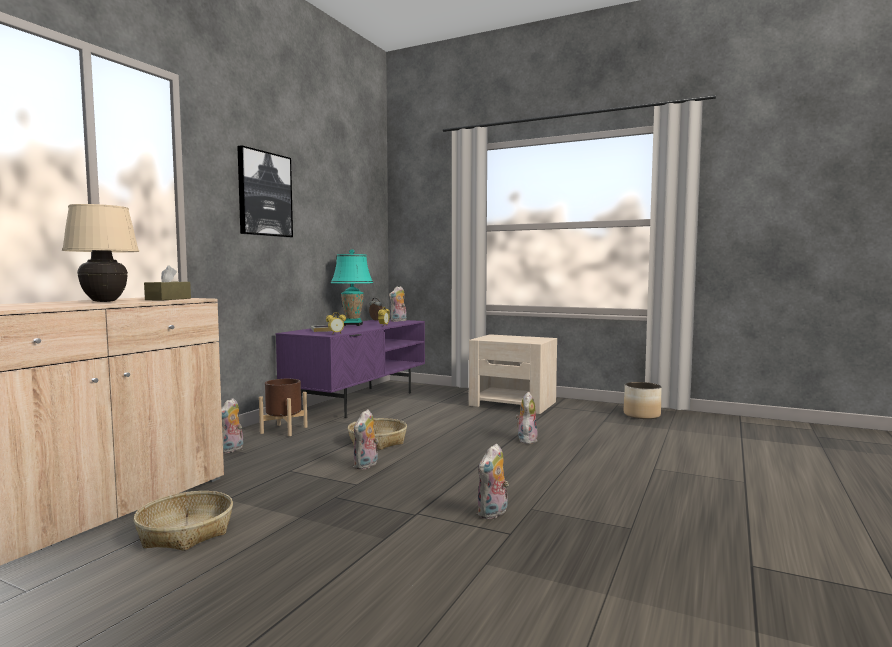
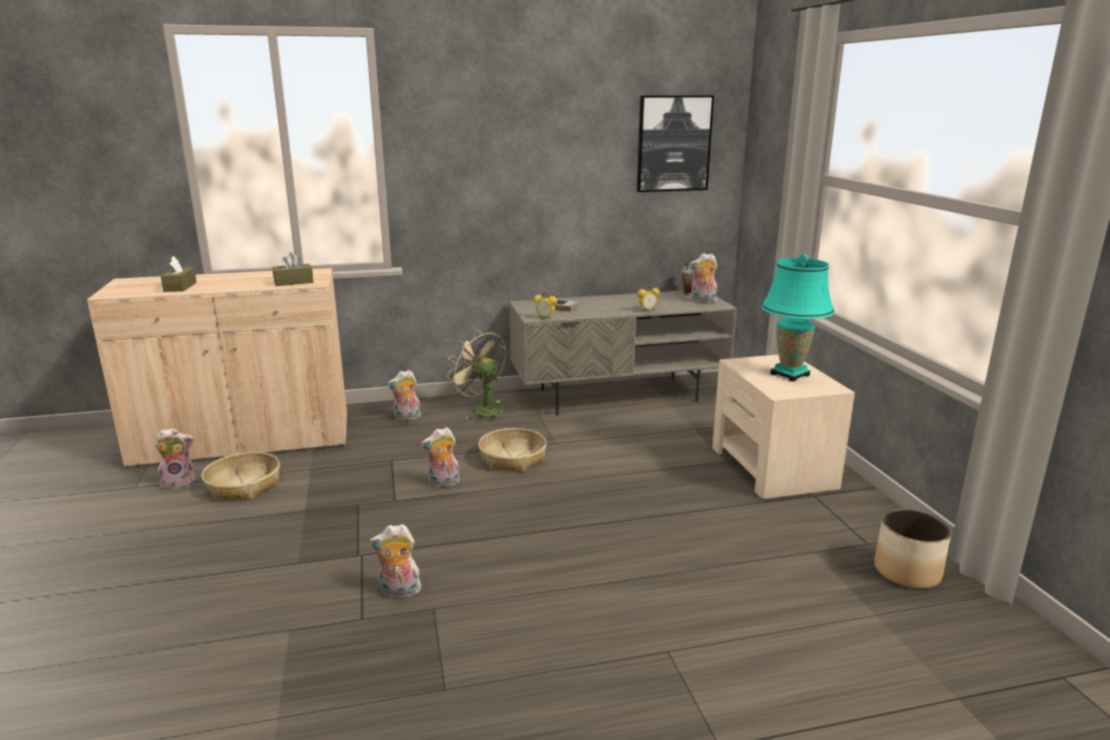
camera: 50 degrees right, 15 degrees up
beige table lamp [62,204,139,302] -> none
picture [237,145,293,237] -> picture moved to [637,96,714,192]
brown planter [259,379,308,436] -> beige fan [447,330,506,421]
purple tv stand [276,319,425,418] -> grey tv stand [509,290,737,415]
turquoise table lamp [331,249,373,326] -> turquoise table lamp moved to [761,254,835,382]
plush toy [516,392,538,444] -> plush toy moved to [155,428,195,490]
none -> brown tissue box [161,256,197,292]

